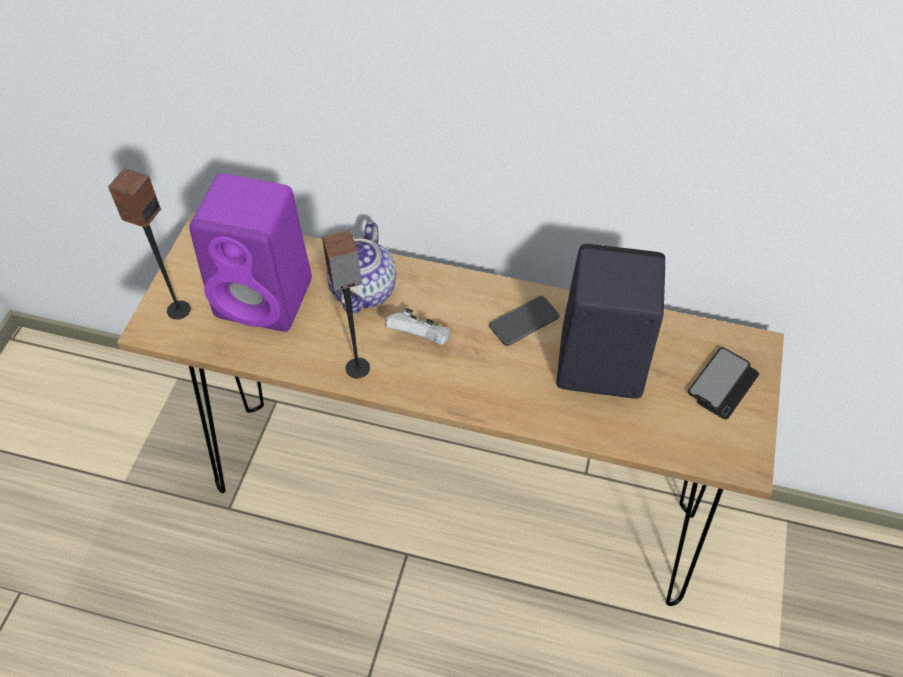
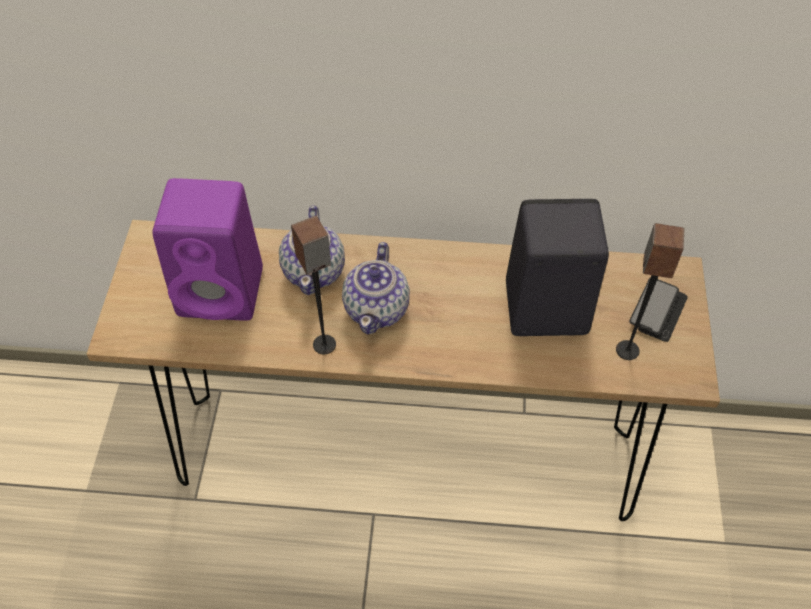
camera: 10 degrees left, 0 degrees up
speaker [108,168,191,320] -> speaker moved to [616,223,685,360]
white game controller [385,308,450,345] -> teapot [342,242,410,335]
phone [489,296,560,346] -> none

